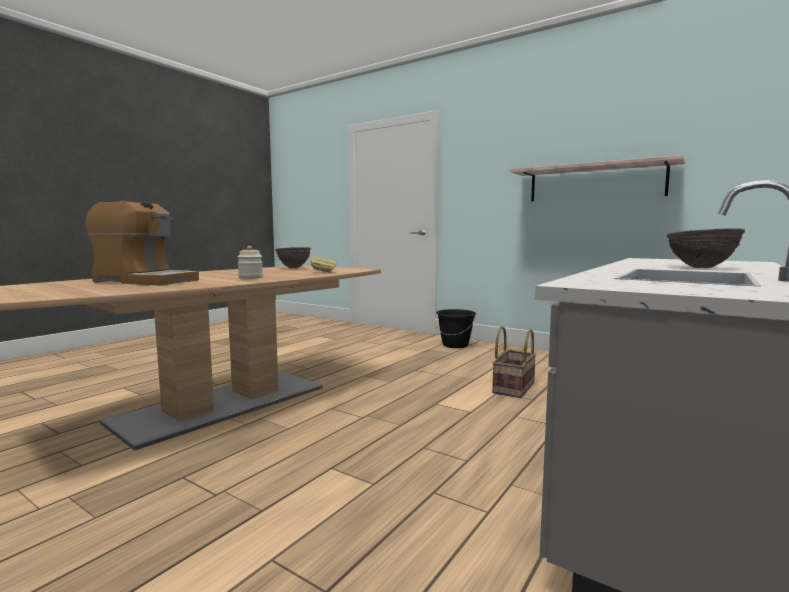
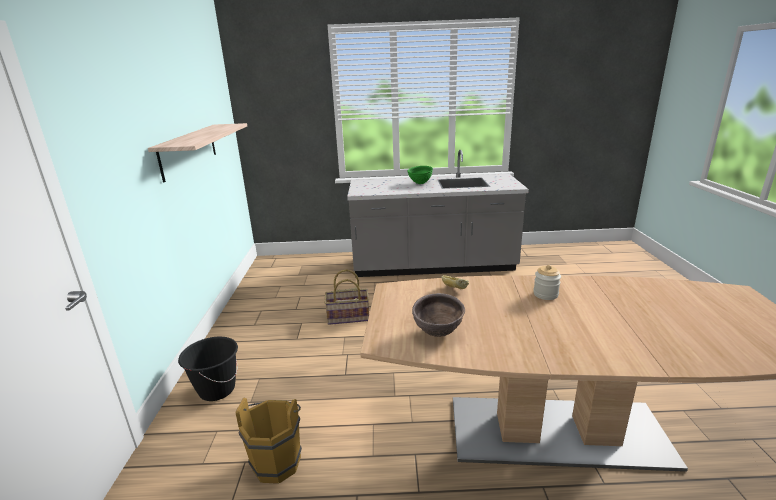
camera: 125 degrees left, 15 degrees up
coffee machine [86,201,199,286] -> none
brown bowl [667,228,745,268] -> green bowl [407,166,433,184]
none -> brown bucket [236,398,302,484]

